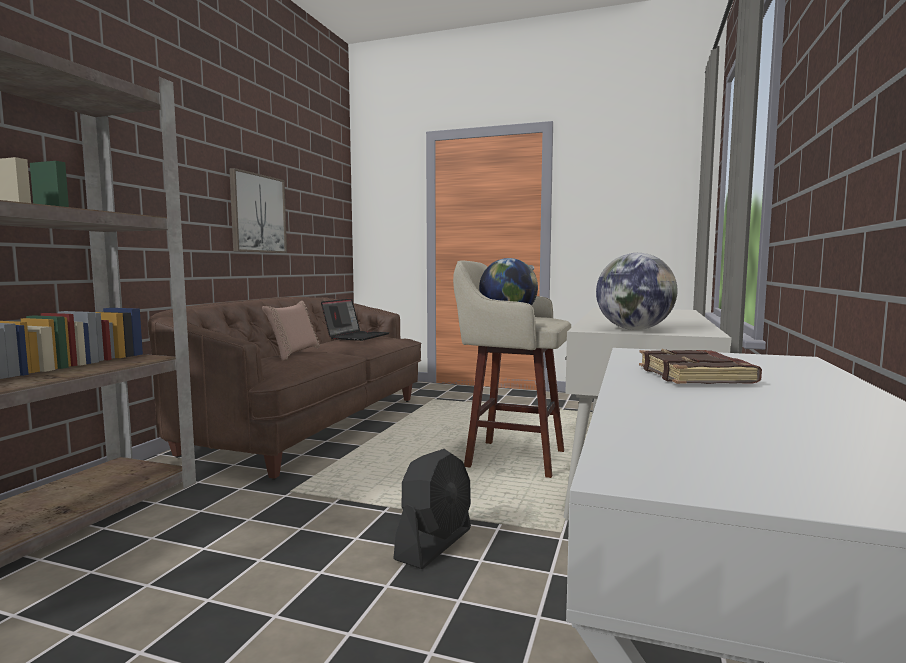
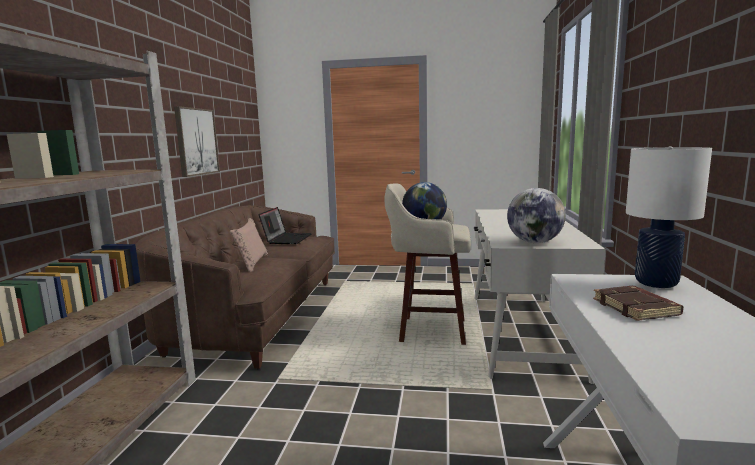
camera: 10 degrees left, 5 degrees up
black fan [393,449,471,569] -> none
none -> white table lamp [626,146,712,288]

